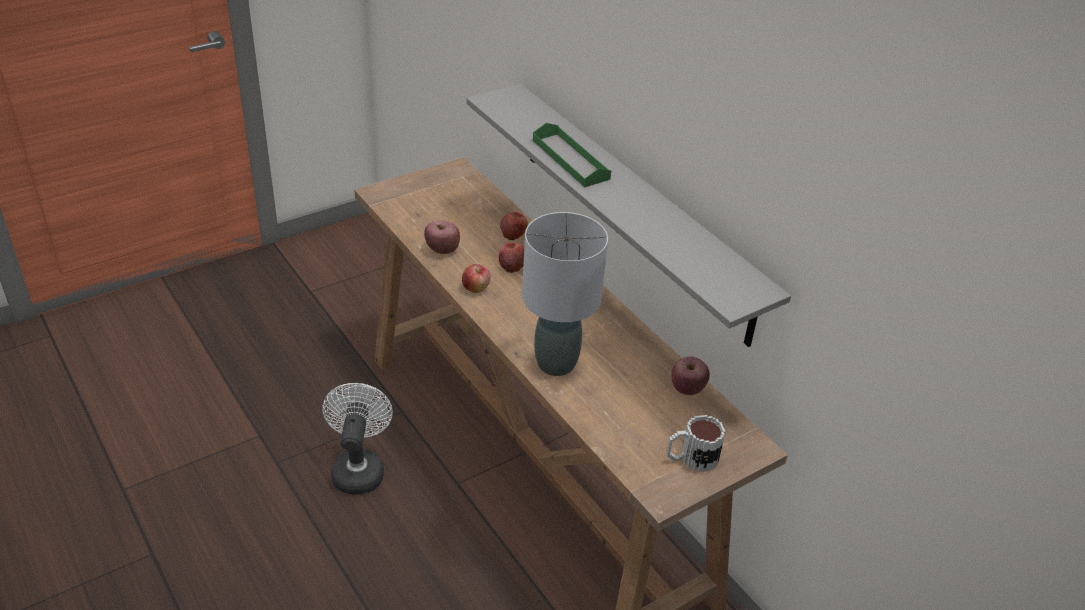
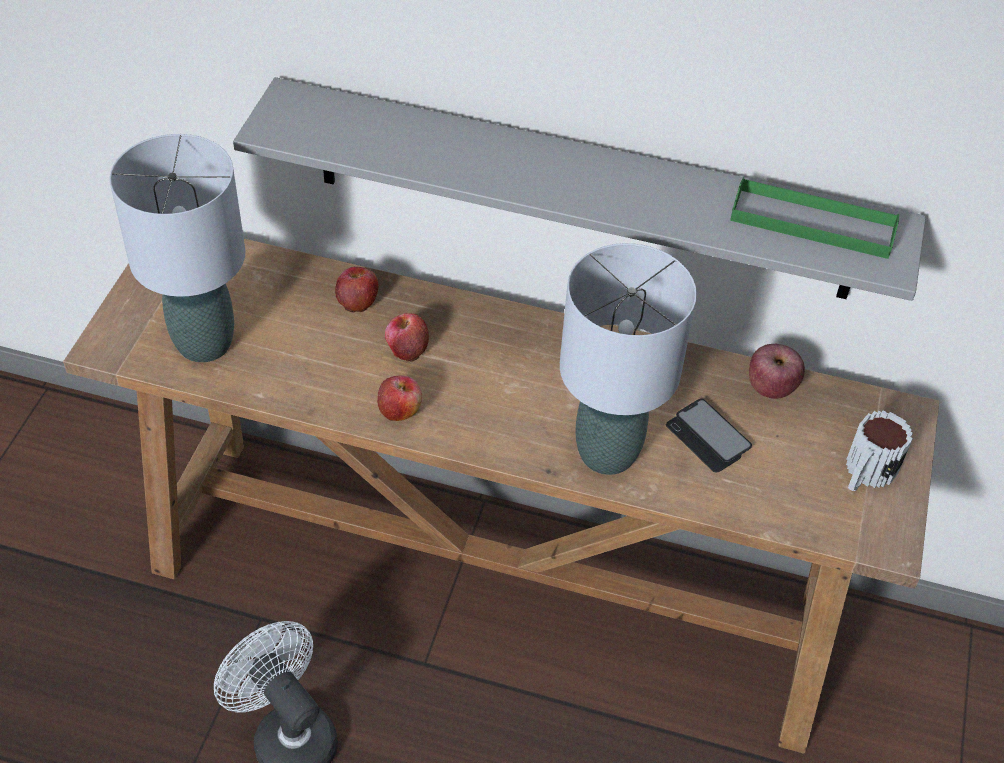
camera: 40 degrees left, 10 degrees up
apple [424,220,460,254] -> none
green tray [533,123,611,187] -> green tray moved to [730,177,899,259]
none -> grey table lamp [110,134,246,362]
none -> phone [666,399,752,472]

